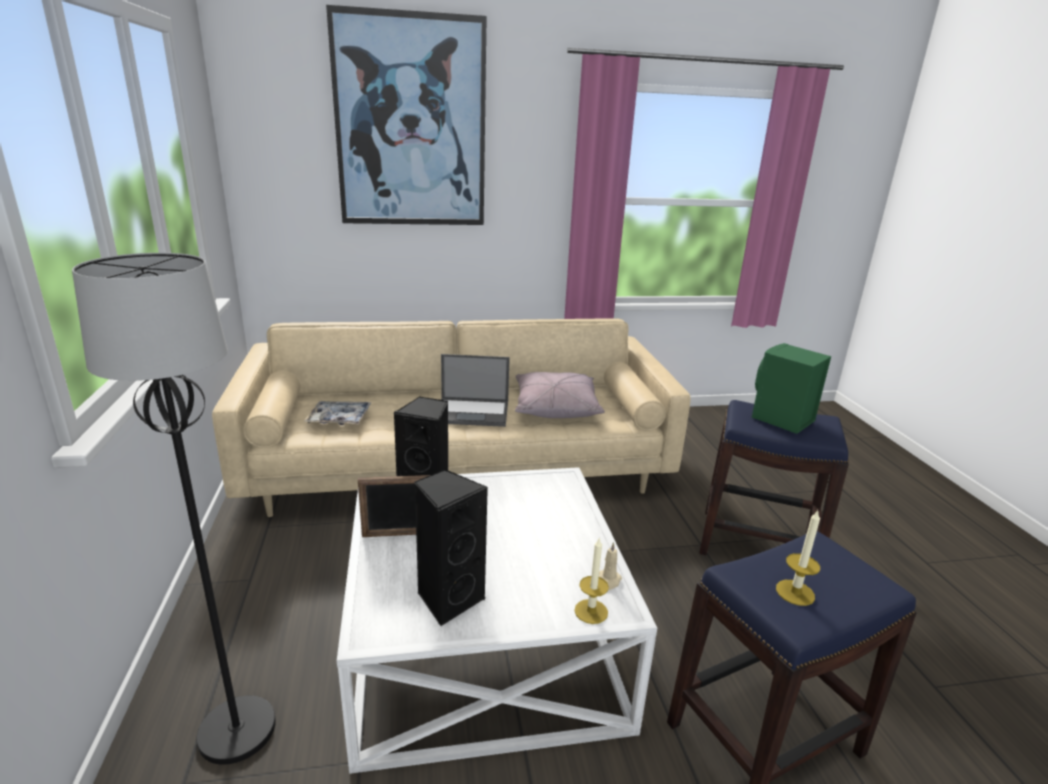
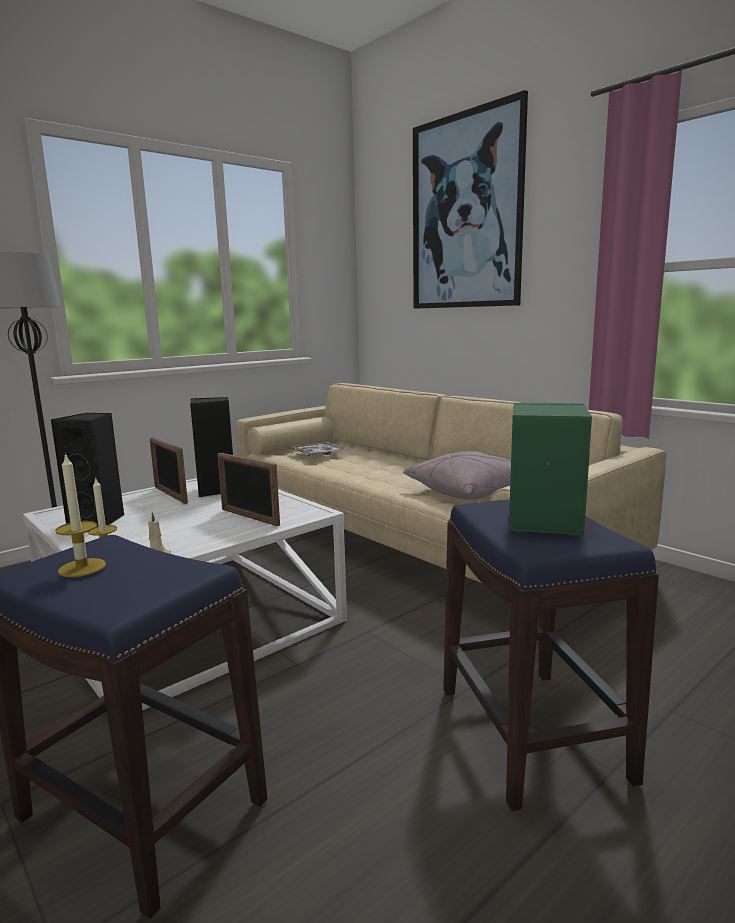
camera: 60 degrees right, 10 degrees down
laptop [441,354,510,427] -> none
none -> picture frame [218,452,280,526]

